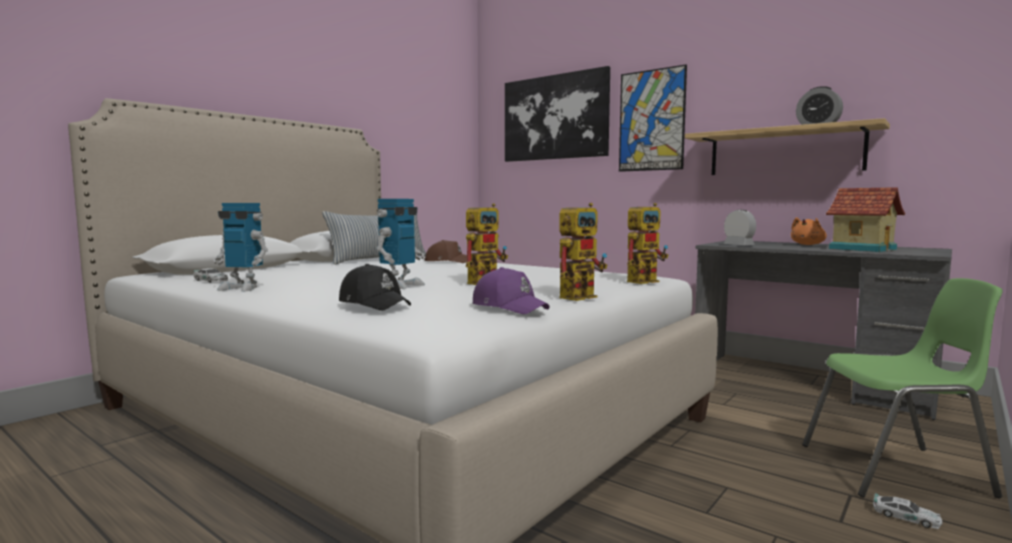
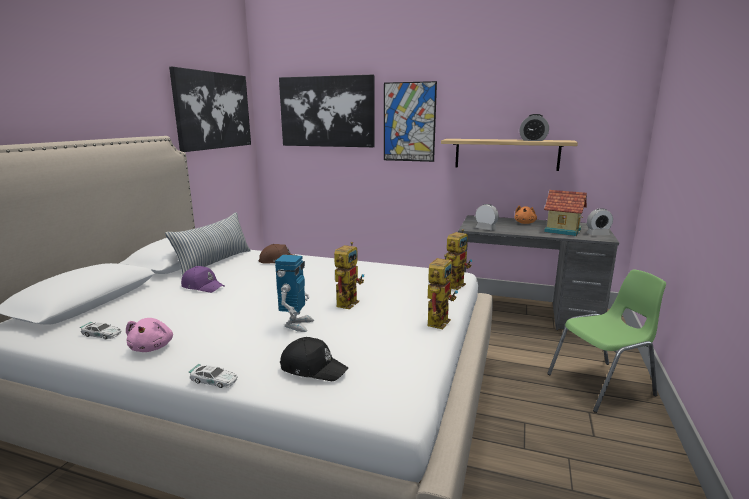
camera: 20 degrees left, 10 degrees up
toy robot [213,203,268,292] -> pink plush toy [126,318,173,352]
purple cap [473,267,550,314] -> purple cap moved to [181,266,225,293]
toy car [873,493,943,529] -> toy car moved to [188,364,238,388]
none -> picture [169,67,251,152]
none -> alarm clock [586,208,613,235]

